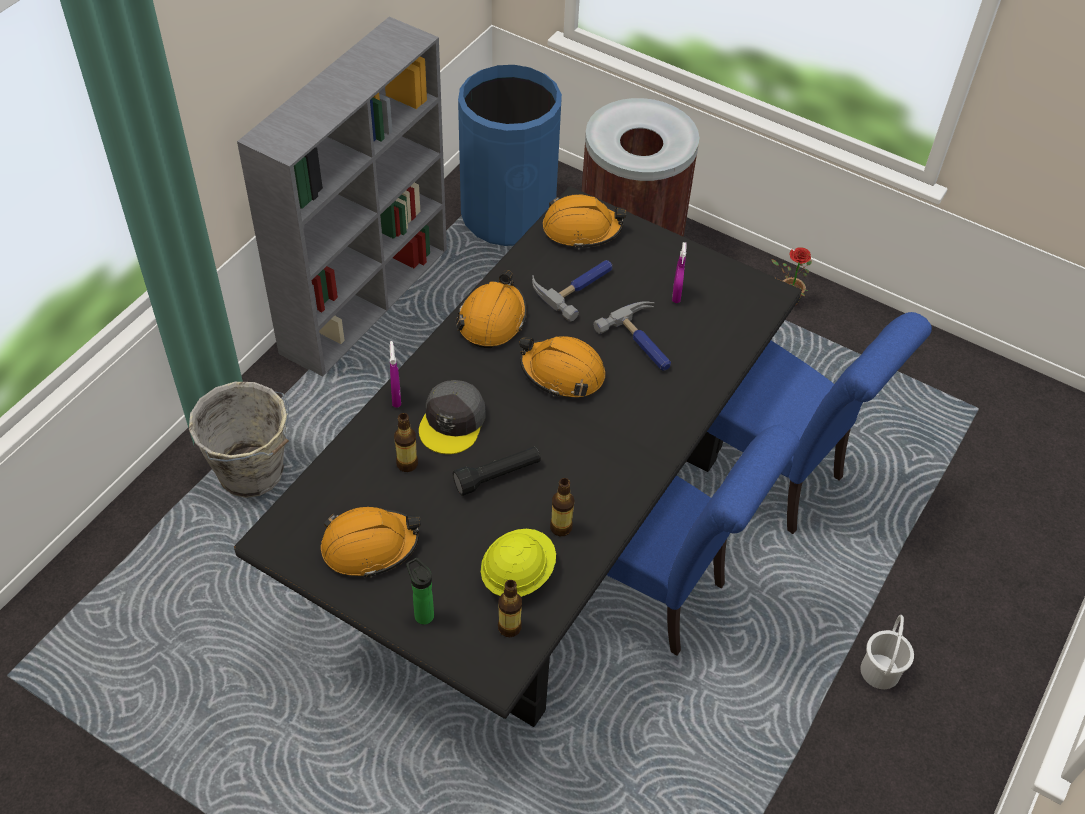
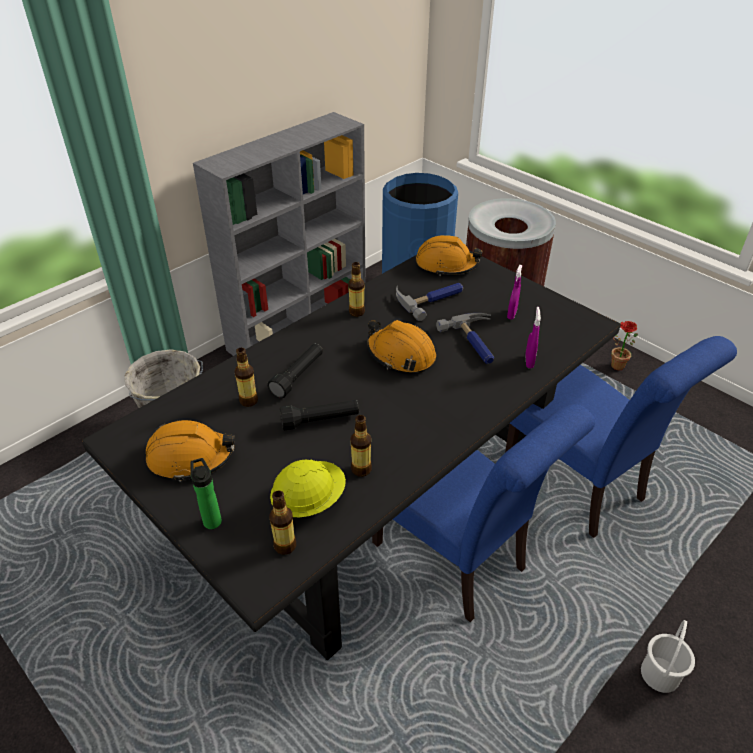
camera: 15 degrees right, 10 degrees down
purple spray bottle [390,341,401,408] -> purple spray bottle moved to [525,307,541,368]
grey cap [419,380,485,454] -> black flashlight [267,344,323,398]
orange hard hat [456,270,527,348] -> bottle [348,262,365,317]

